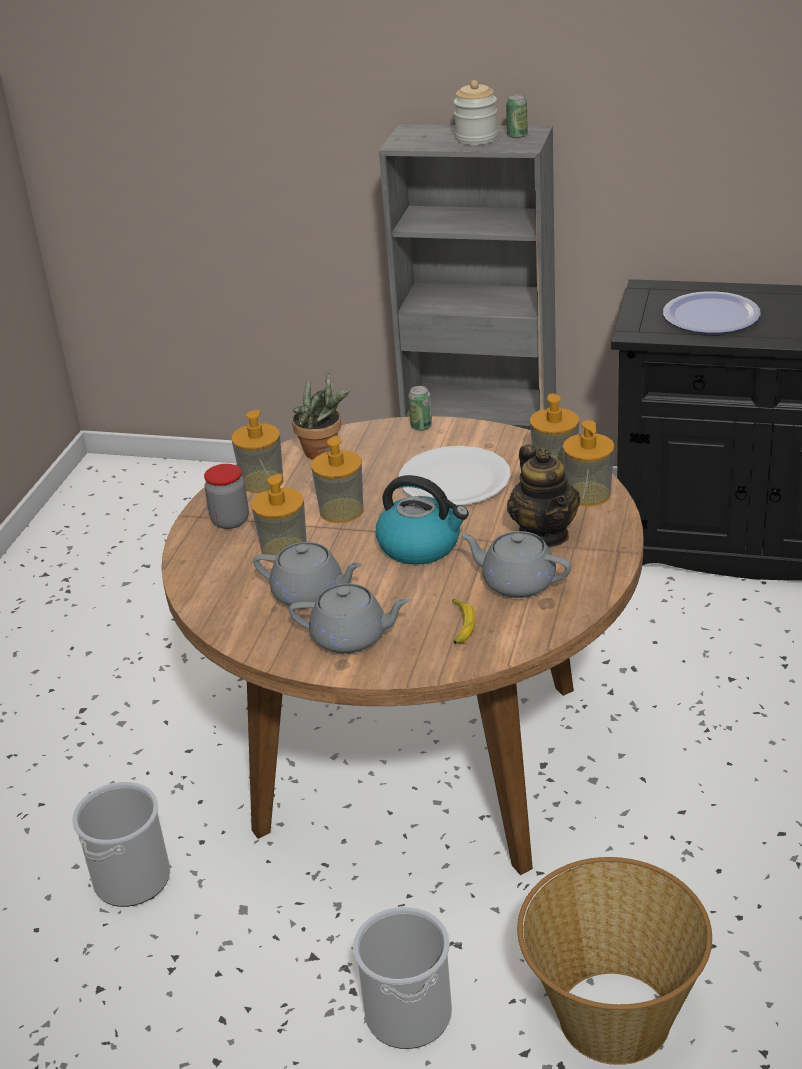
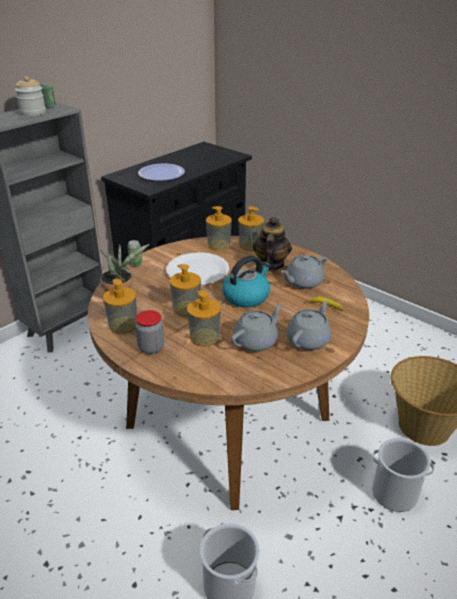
camera: 65 degrees left, 0 degrees up
teapot [507,445,580,547] -> teapot turned 90 degrees counterclockwise [253,217,292,270]

